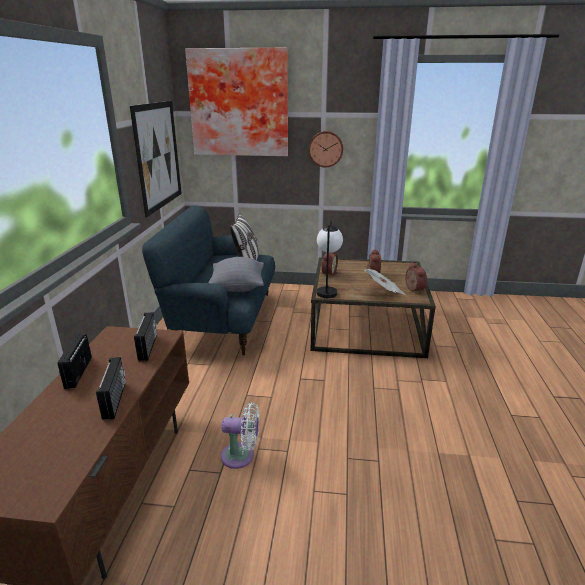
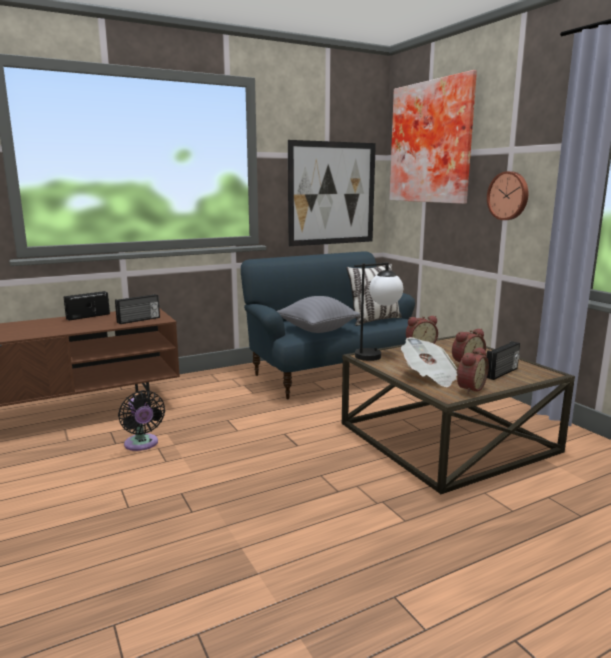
camera: 55 degrees right, 10 degrees down
radio [96,357,126,420] -> radio moved to [487,341,520,380]
white fan [221,403,259,469] -> black fan [118,390,165,451]

